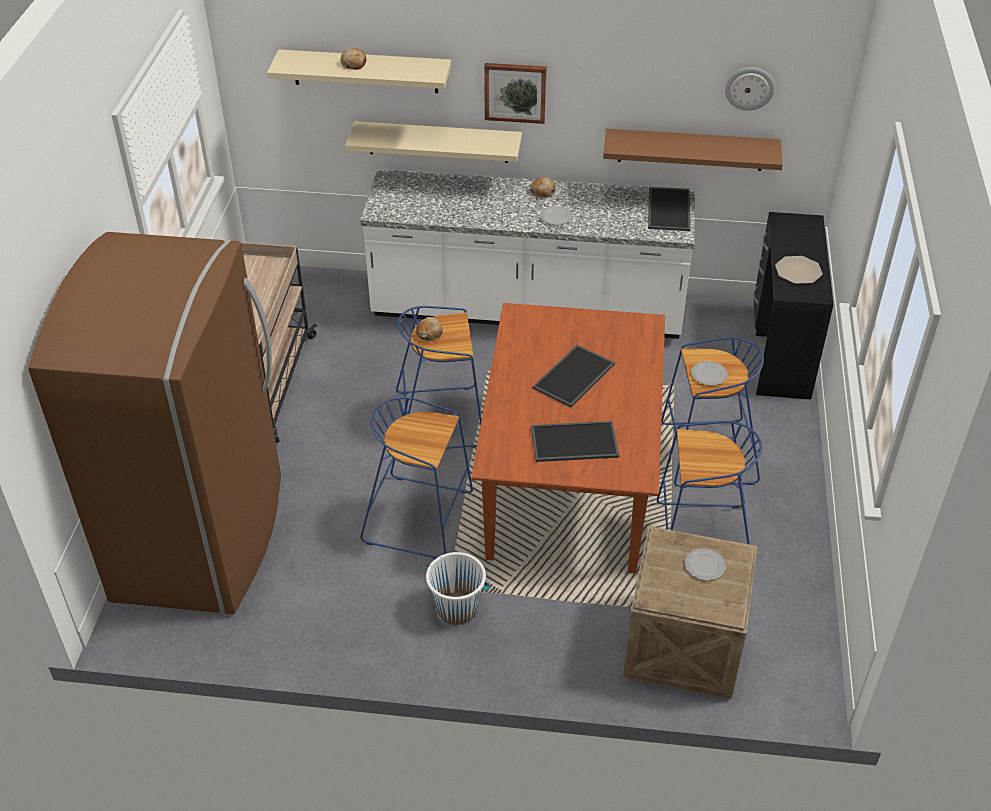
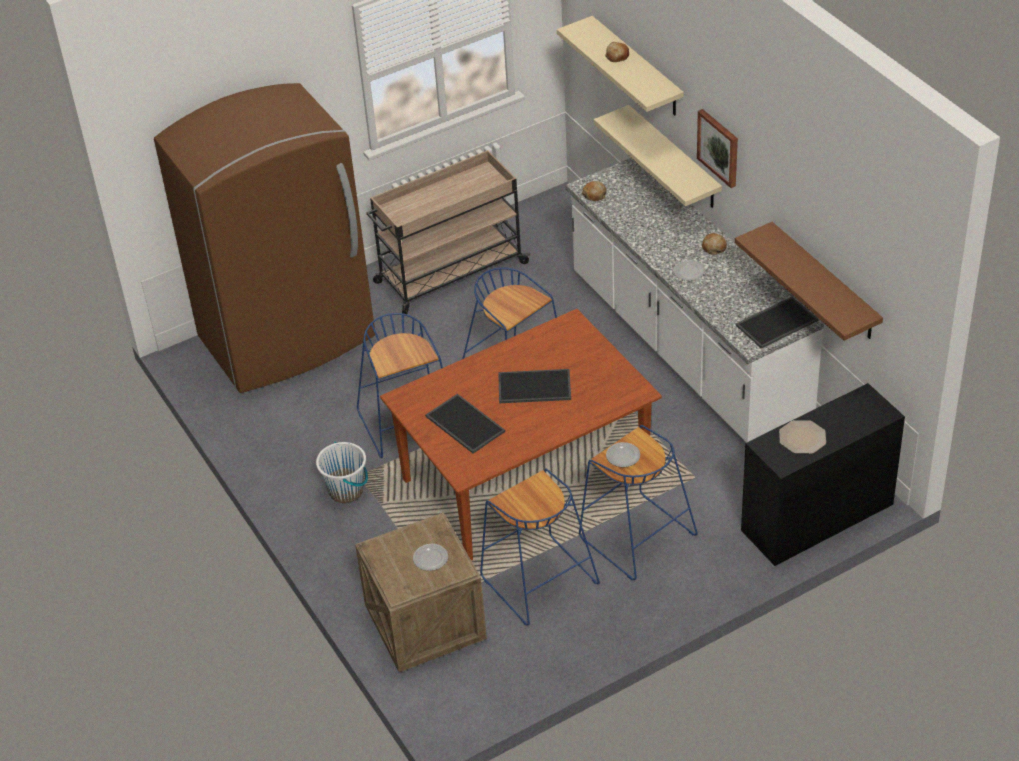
camera: 55 degrees right, 0 degrees up
bread [416,317,443,341] -> bread moved to [582,181,606,201]
wall clock [725,67,775,111] -> none

